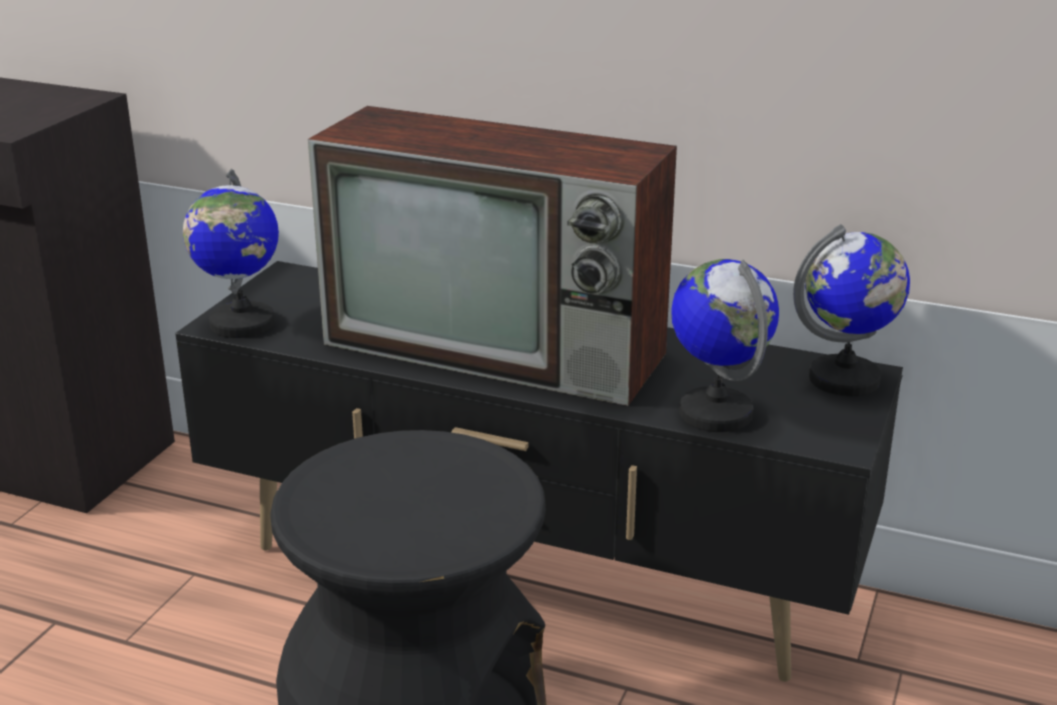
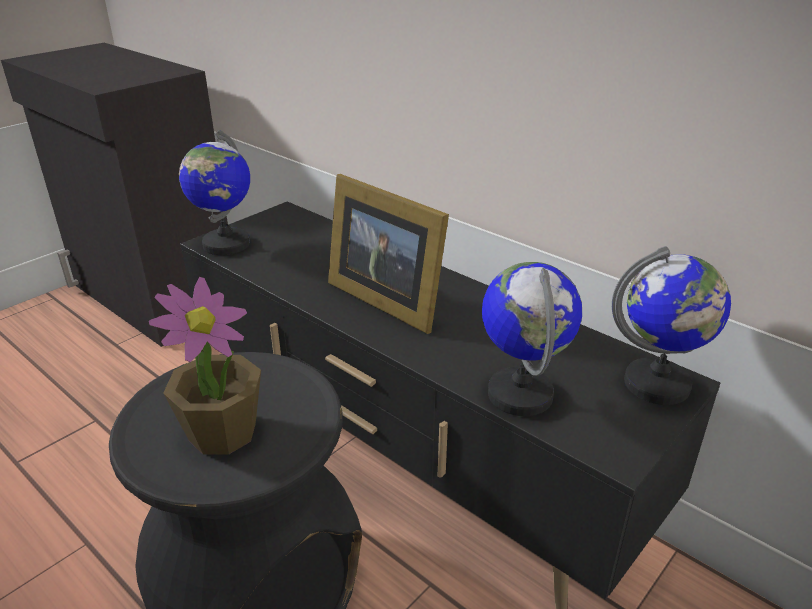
camera: 20 degrees right, 5 degrees up
television [308,106,677,406] -> picture frame [328,174,449,334]
none -> potted plant [149,277,261,454]

